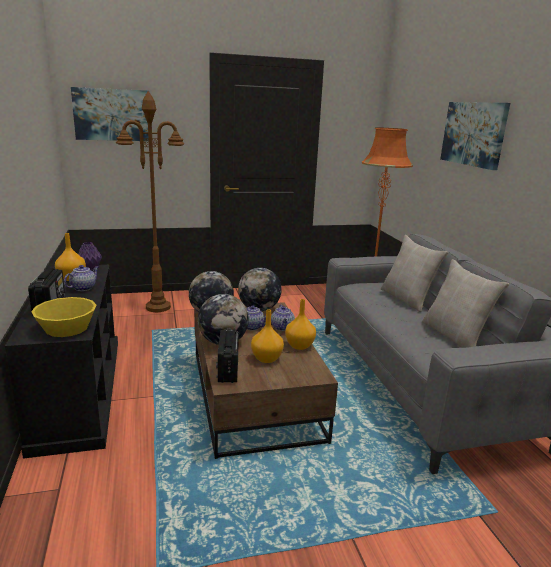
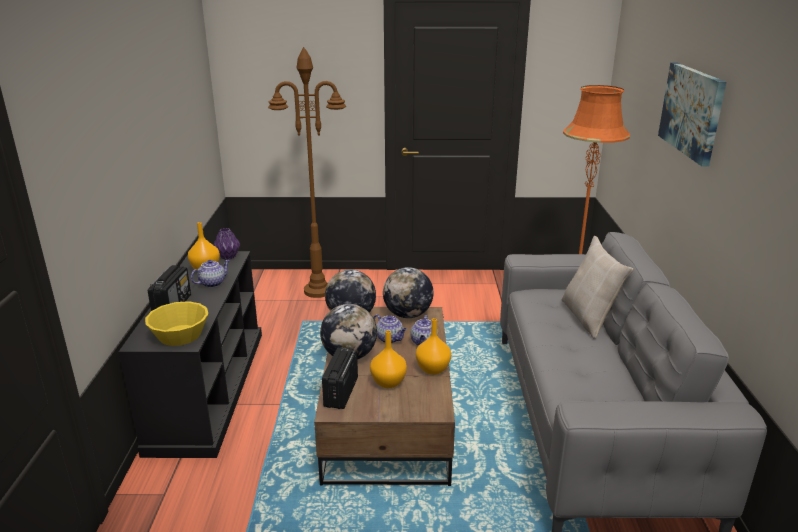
camera: 15 degrees right, 5 degrees up
picture [71,87,149,141] -> none
beige pillow [422,259,509,348] -> none

